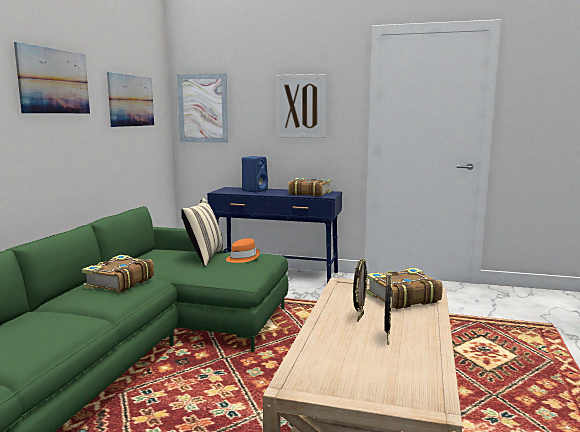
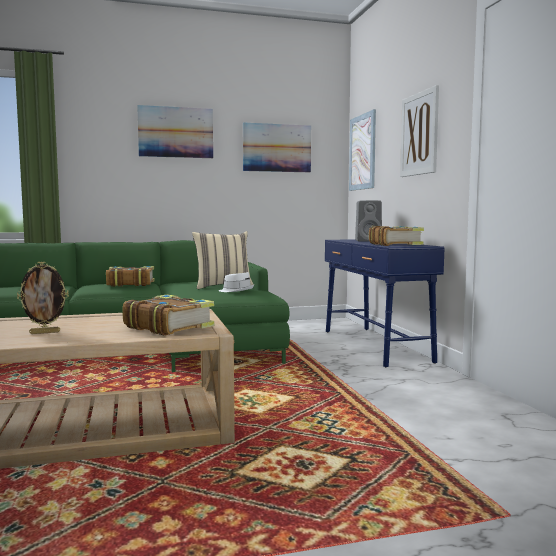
camera: 60 degrees right, 5 degrees down
orange hat [226,238,260,263] -> white hat [219,272,254,292]
blue speaker [242,156,268,192] -> grey speaker [355,200,382,242]
picture frame [353,258,368,322] -> none

